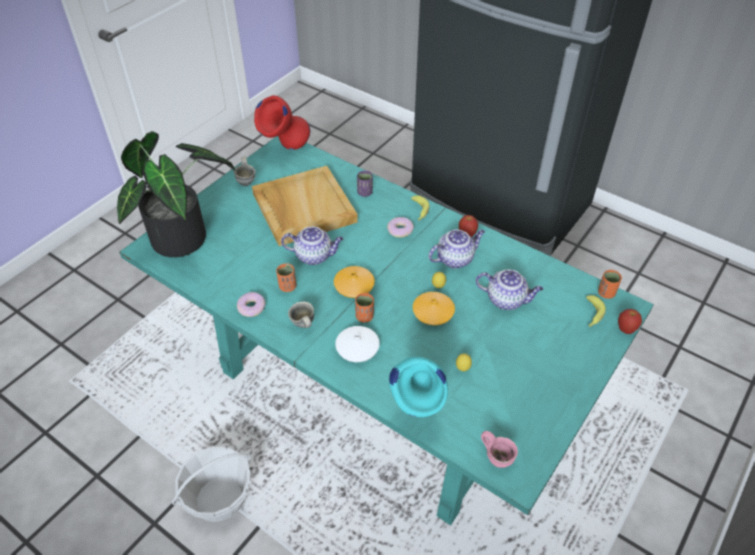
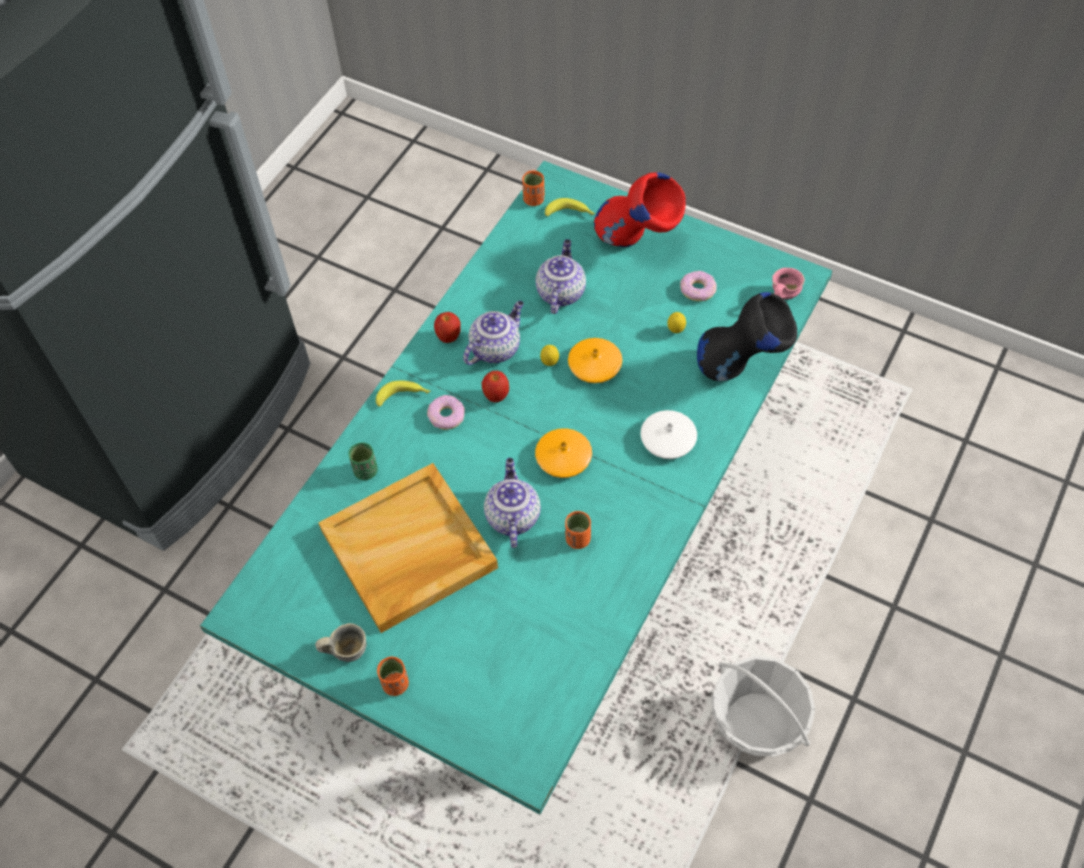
camera: 95 degrees left, 10 degrees up
potted plant [117,131,235,257] -> none
donut [237,292,266,317] -> donut moved to [680,271,717,301]
red vase [254,95,310,150] -> red vase moved to [594,172,686,247]
grey mug [288,301,314,328] -> none
orange cup [355,293,374,323] -> orange cup moved to [377,657,409,696]
purple cup [357,171,373,197] -> green cup [349,442,378,480]
turquoise vase [389,357,448,417] -> black vase [697,292,797,381]
teapot [428,229,485,269] -> teapot turned 75 degrees clockwise [463,301,524,365]
apple [618,309,642,334] -> apple moved to [482,371,509,402]

